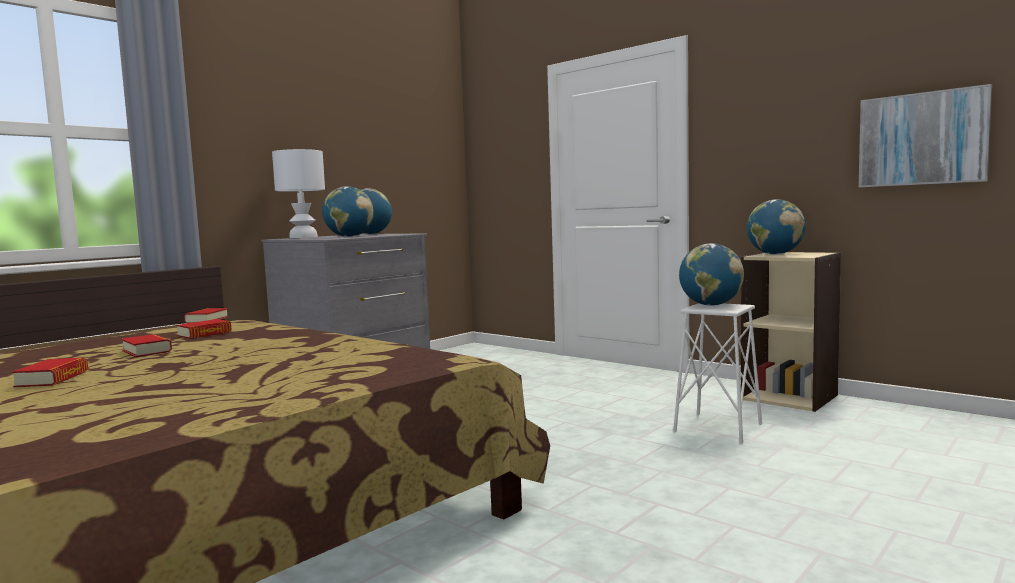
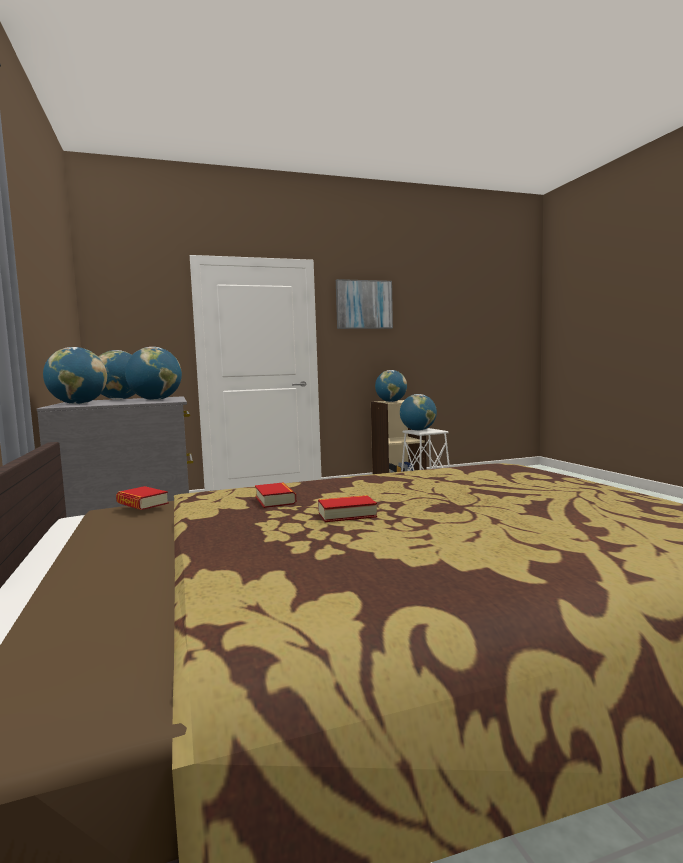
camera: 60 degrees left, 0 degrees up
book [12,358,88,387] -> none
white table lamp [272,149,325,238] -> globe [43,347,107,404]
picture [859,84,992,187] -> picture moved to [336,279,393,329]

